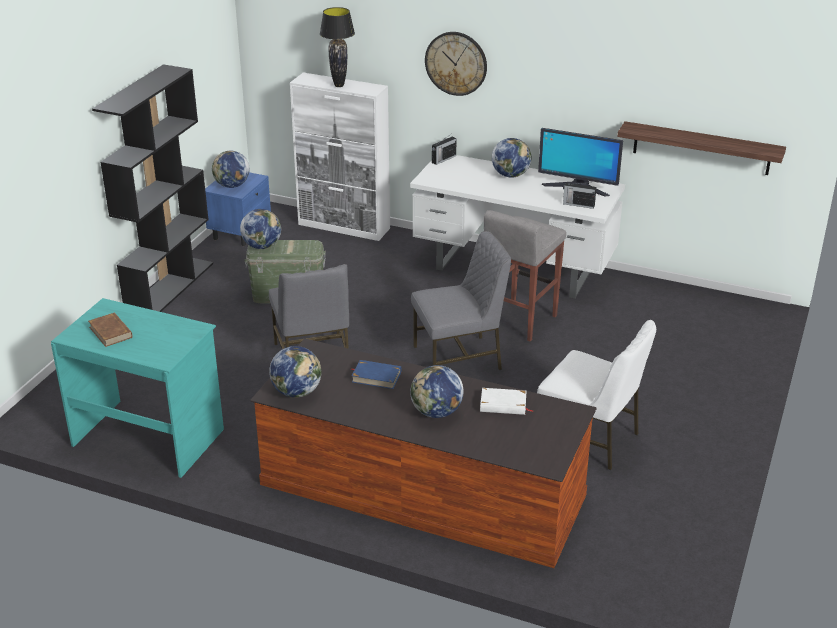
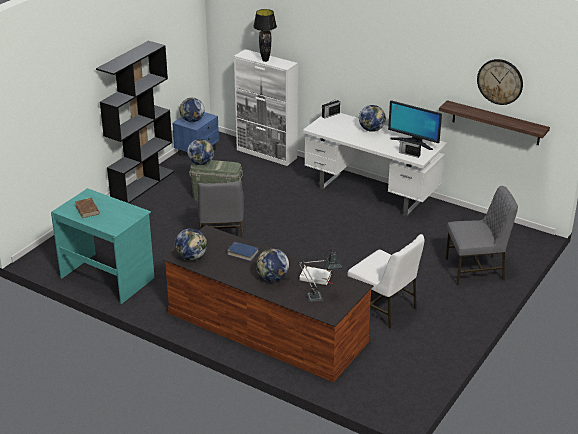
camera: 10 degrees right, 0 degrees up
grey chair [411,231,511,370] -> grey chair moved to [445,186,518,285]
wall clock [425,32,487,96] -> wall clock moved to [477,59,523,105]
grey stool [484,210,566,341] -> none
none -> table lamp [298,251,342,302]

